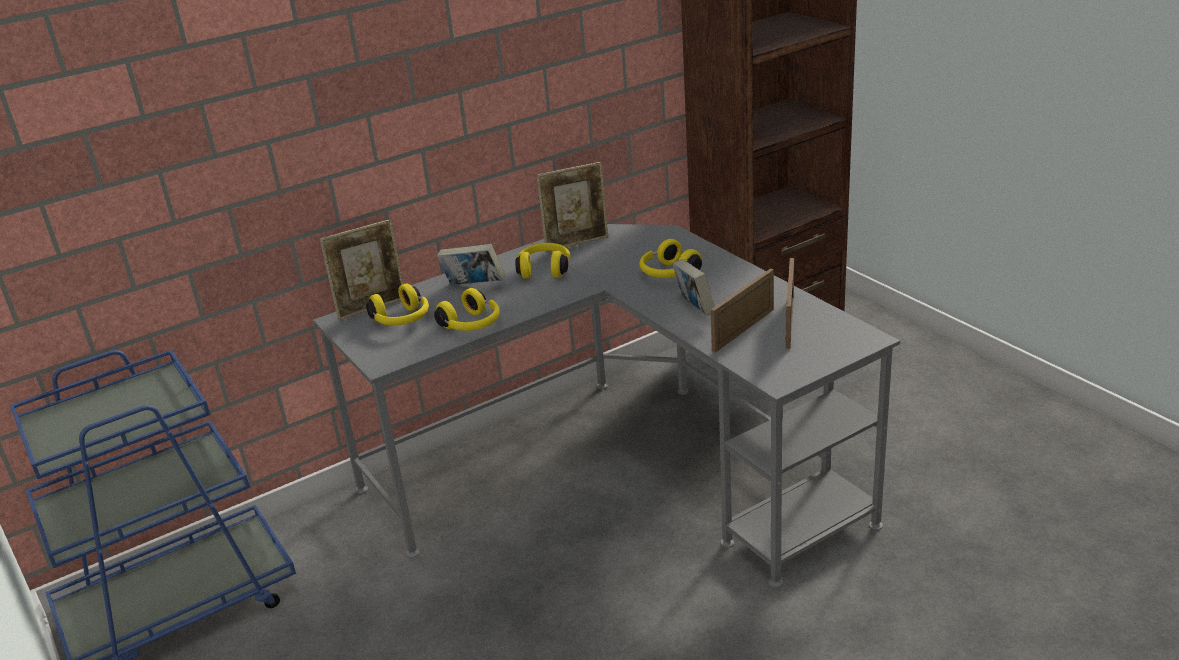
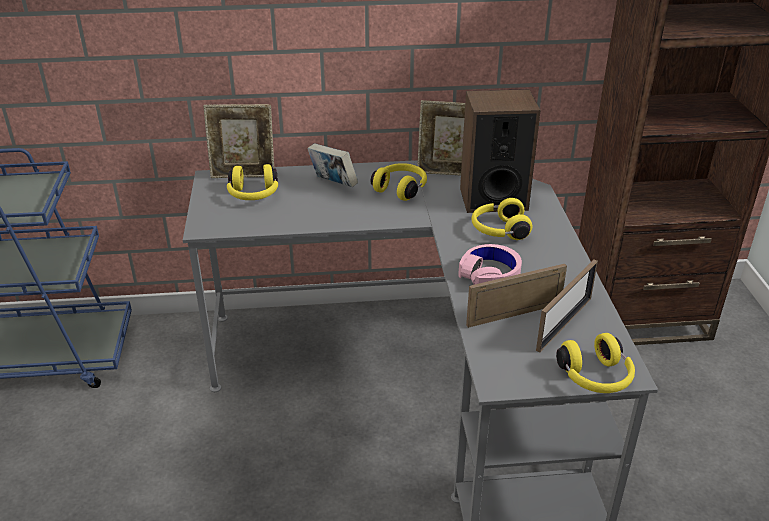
camera: 25 degrees right, 5 degrees up
yellow headphones [434,288,500,331] -> yellow headphones moved to [556,333,635,393]
book [672,259,715,316] -> pink headphones [458,244,522,285]
none -> speaker [460,89,541,213]

